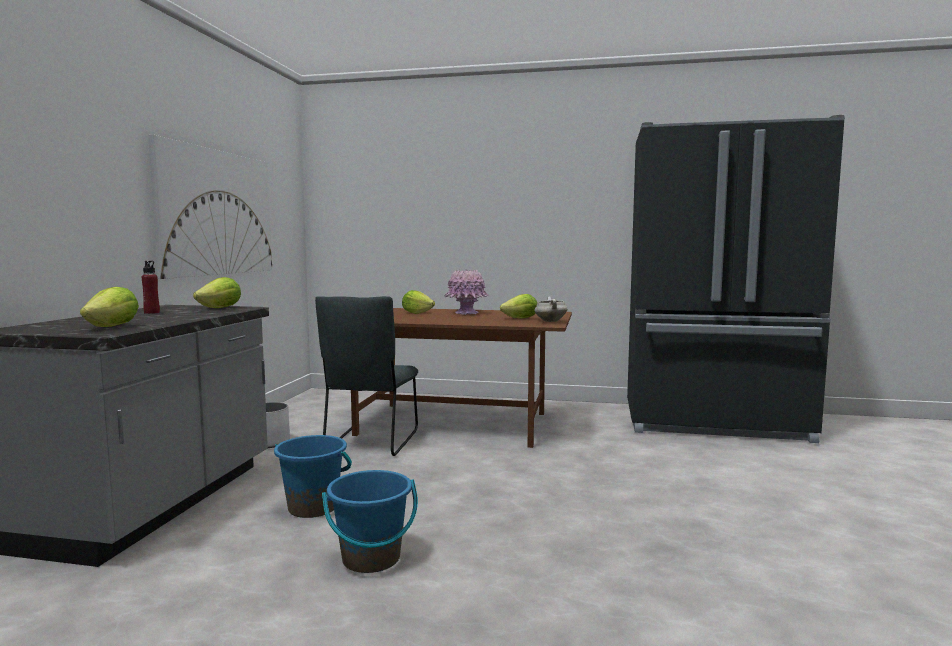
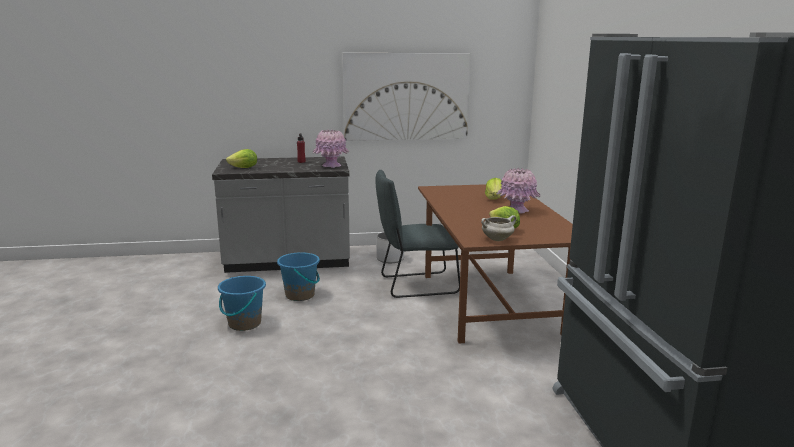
camera: 70 degrees right, 10 degrees up
lettuce [193,277,241,308] -> pink vase [313,129,349,168]

